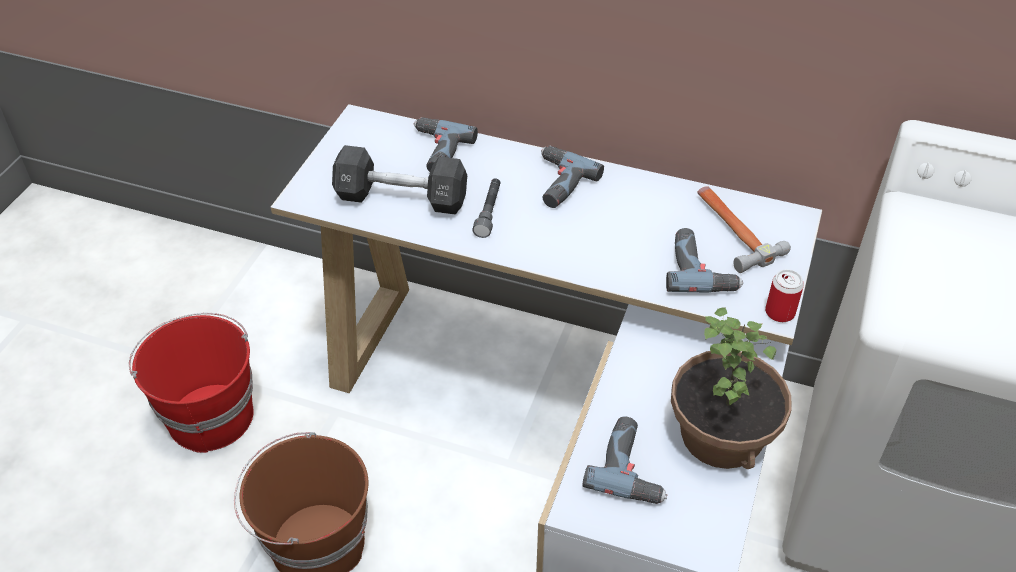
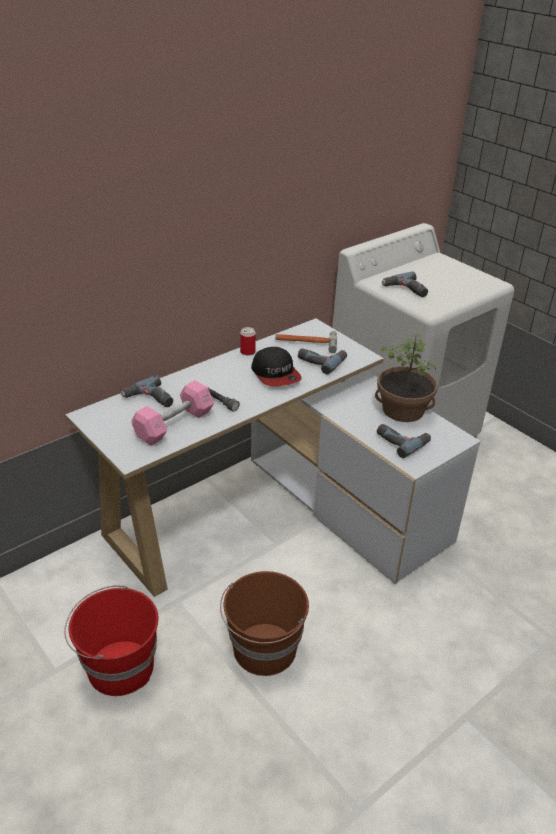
camera: 60 degrees left, 10 degrees down
black dumbbell [332,145,467,215] -> pink dumbbell [131,380,214,446]
power drill [541,146,604,208] -> power drill moved to [382,271,428,297]
can [765,269,804,322] -> can moved to [240,327,256,355]
none -> cap [251,347,302,387]

